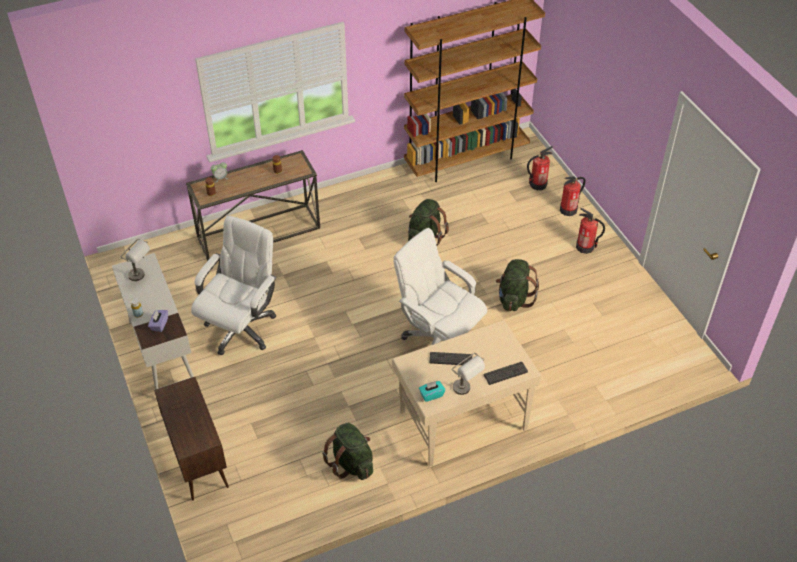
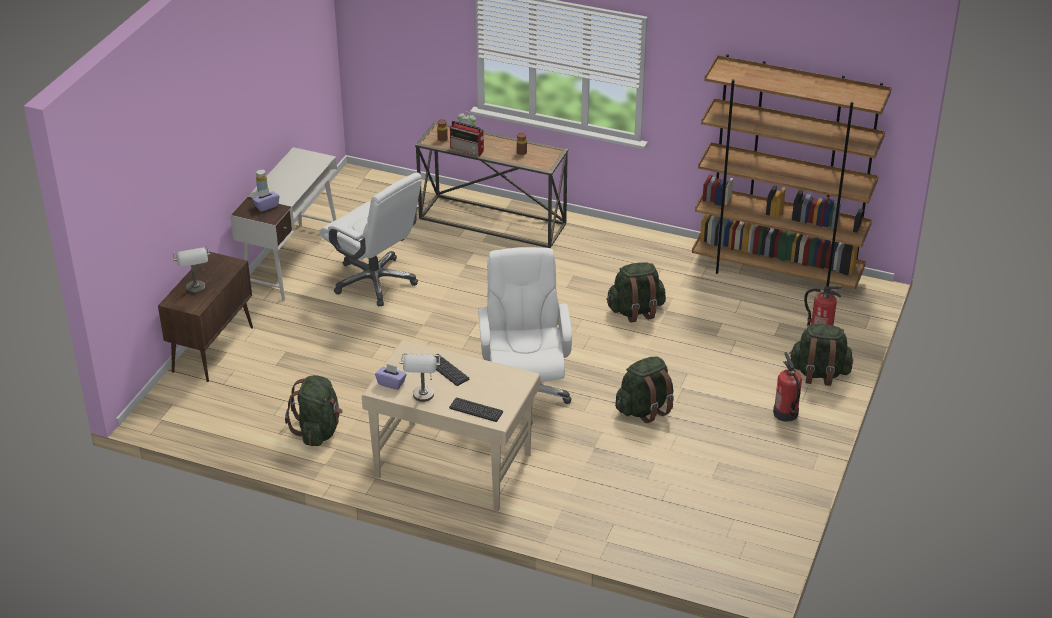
camera: 45 degrees right, 10 degrees down
grey table lamp [120,239,150,281] -> grey table lamp moved to [173,247,210,294]
white office chair [191,216,277,355] -> white office chair turned 60 degrees clockwise [319,173,422,306]
turquoise tissue box [419,381,445,402] -> purple tissue box [375,364,407,390]
fire extinguisher [560,176,585,216] -> green backpack [789,324,853,386]
none -> radio [450,121,484,156]

